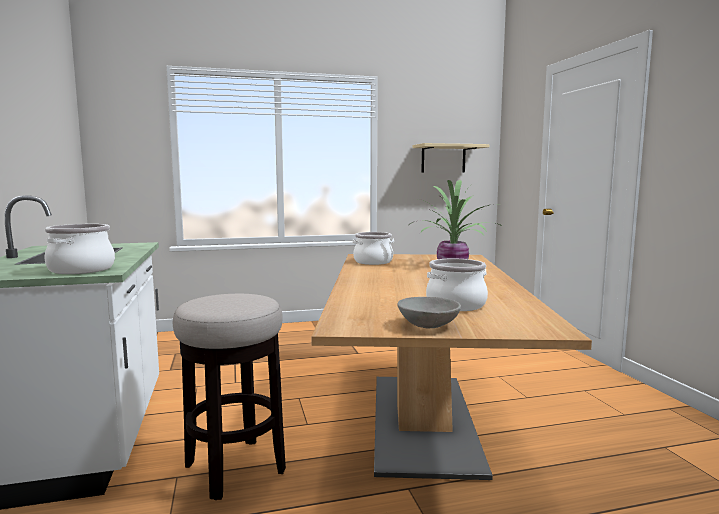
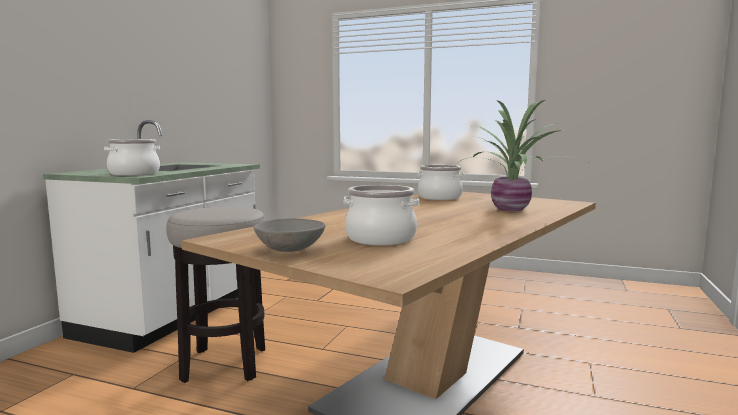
camera: 35 degrees right, 0 degrees up
beige shelf [413,143,489,173] -> none

